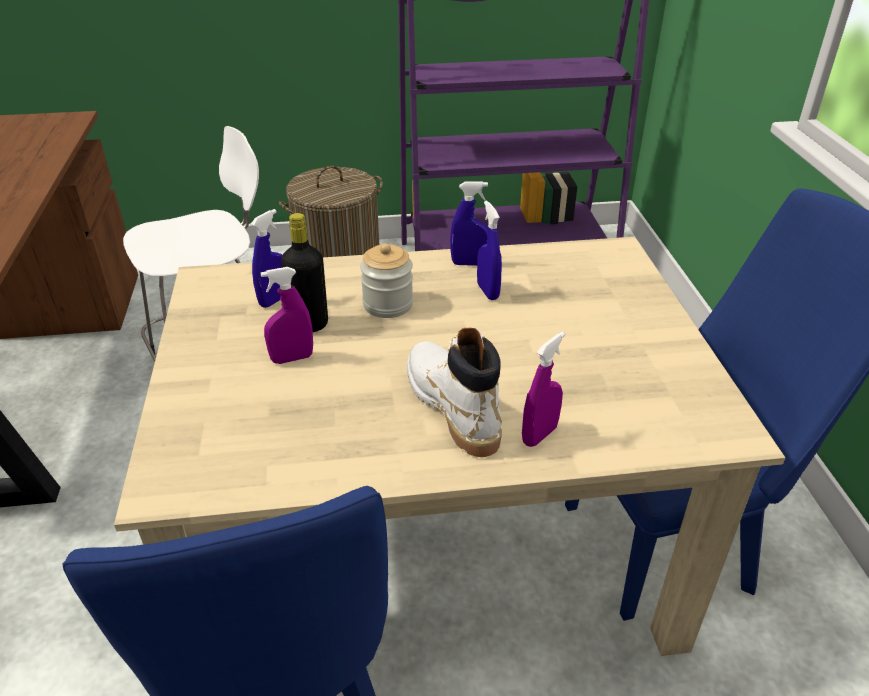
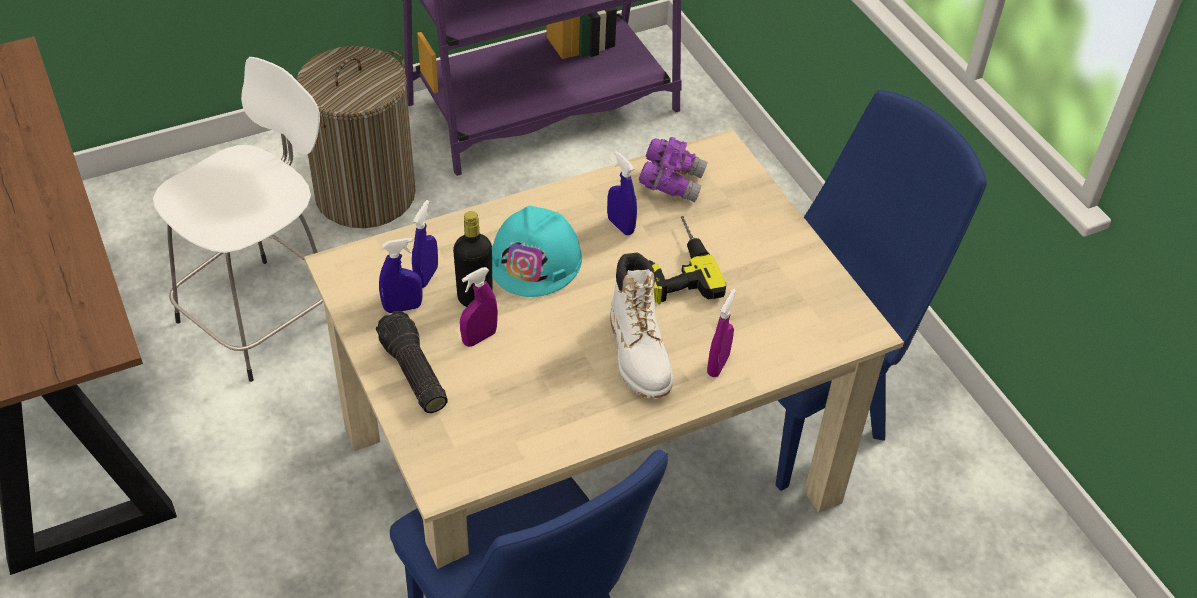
camera: 20 degrees left, 10 degrees up
jar [360,244,413,318] -> turquoise hard hat [492,206,582,297]
white boot [407,328,502,457] -> white boot turned 150 degrees counterclockwise [610,253,673,399]
blue spray bottle [450,181,488,266] -> blue spray bottle moved to [379,238,422,313]
none -> flashlight [376,311,448,413]
none -> purple binoculars [639,137,707,202]
none -> power drill [649,216,726,304]

